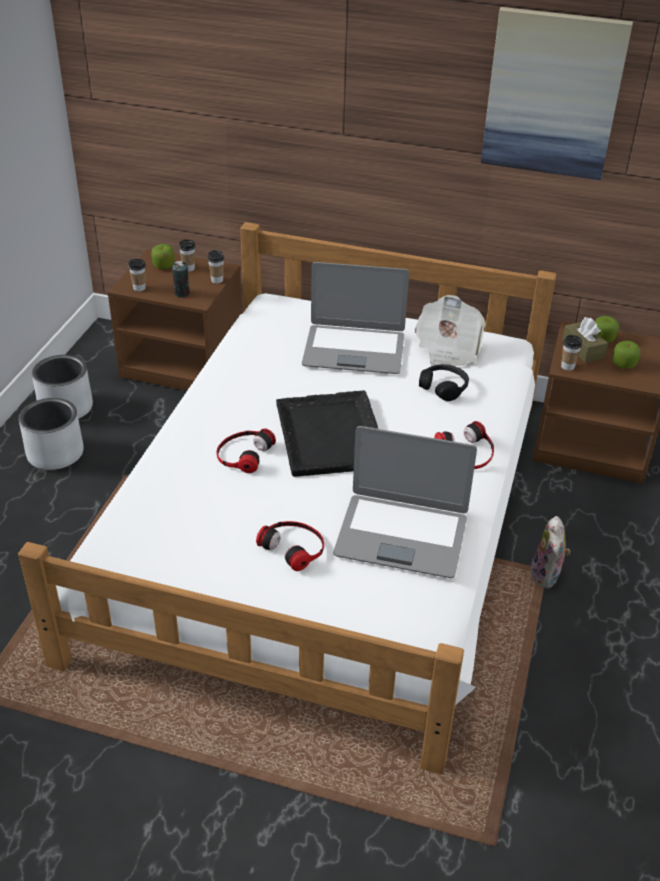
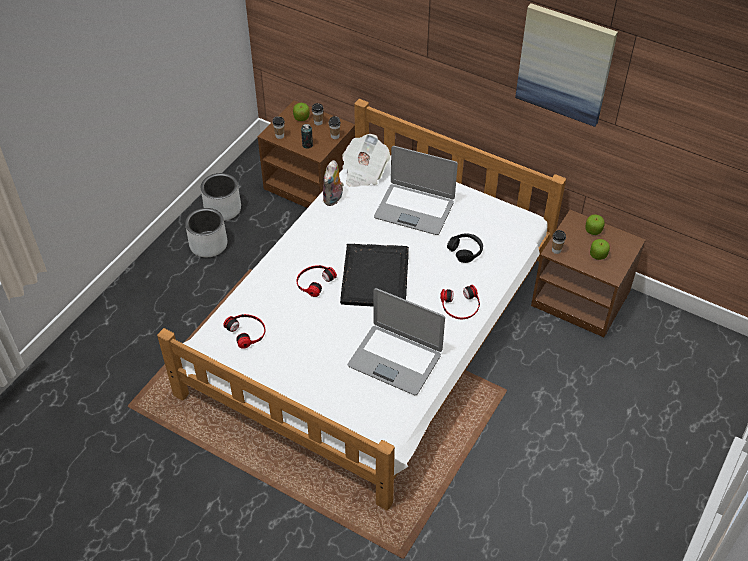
camera: 15 degrees right, 10 degrees up
headphones [256,521,324,571] -> headphones moved to [224,314,265,349]
newspaper [415,295,486,366] -> newspaper moved to [342,134,390,187]
plush toy [531,516,571,589] -> plush toy moved to [323,160,344,206]
brown tissue box [562,317,608,363] -> none

